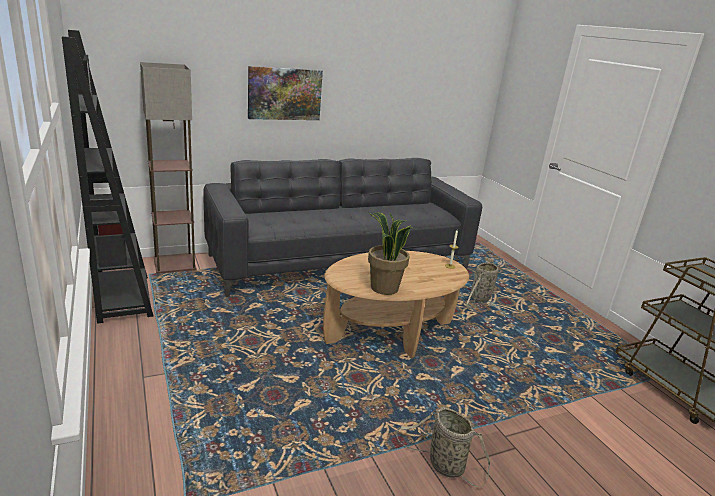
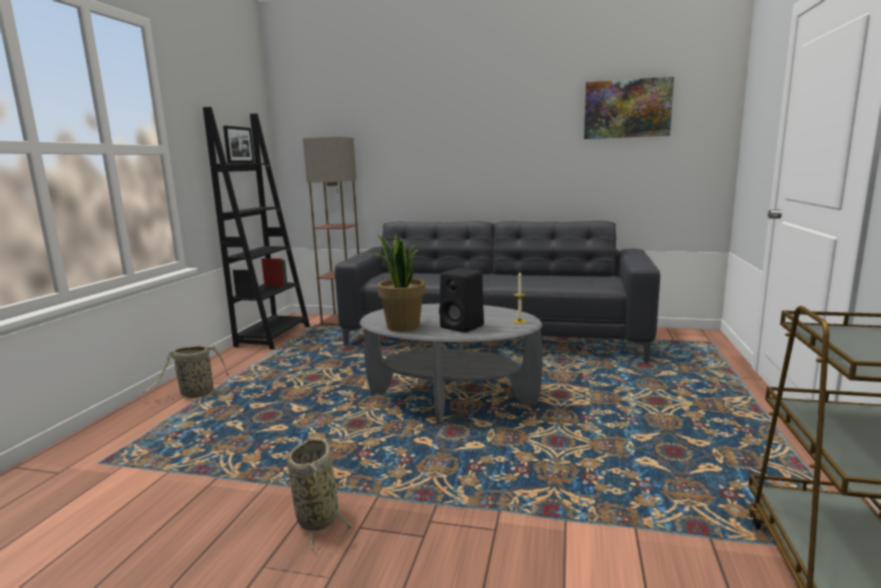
camera: 40 degrees right, 10 degrees down
picture [248,66,323,120] -> picture moved to [584,77,674,139]
brown coffee table [323,251,469,358] -> grey coffee table [360,304,543,423]
basket [466,262,499,310] -> basket moved to [142,346,233,401]
none -> black speaker [439,268,484,333]

